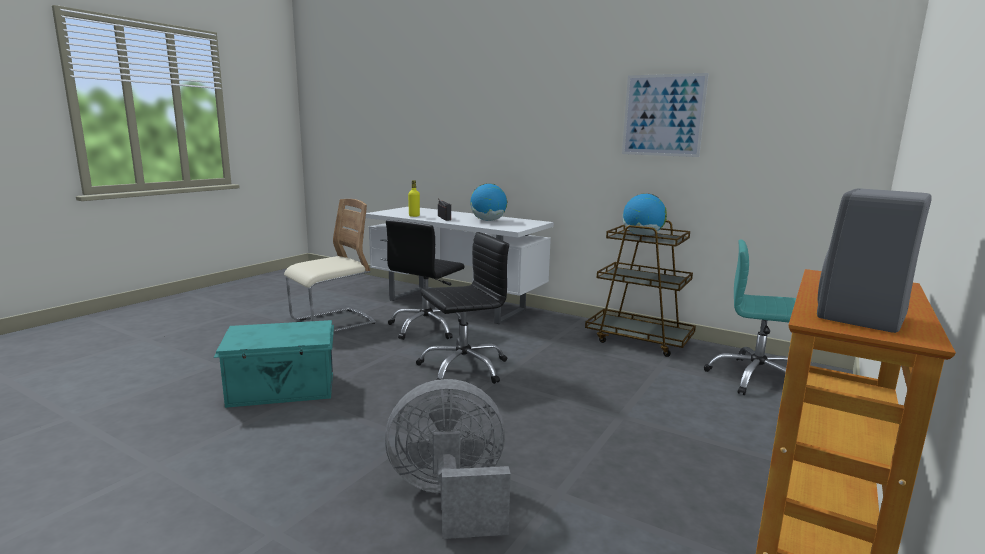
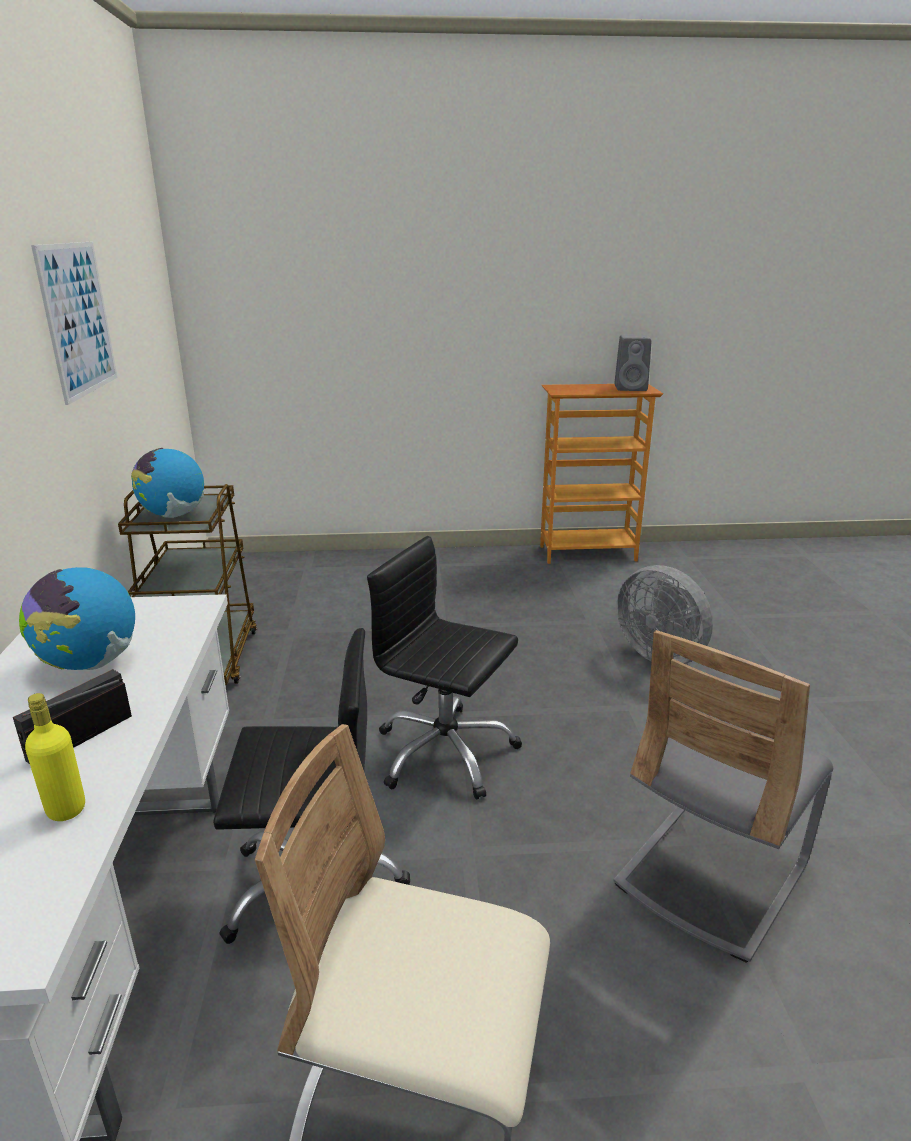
camera: 125 degrees left, 10 degrees up
turquoise storage box [214,320,334,408] -> grey chair [613,630,833,963]
turquoise office chair [704,239,796,395] -> none

